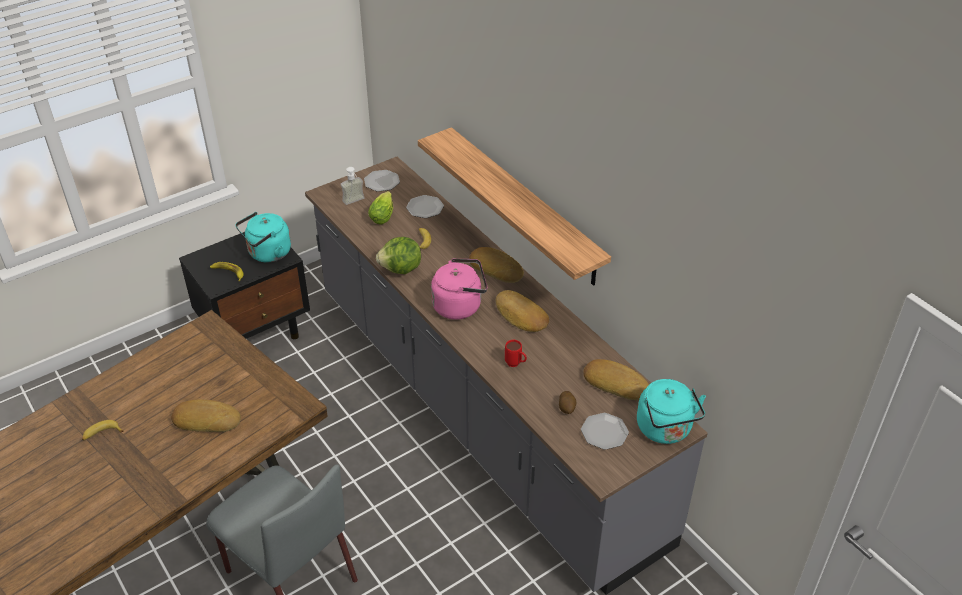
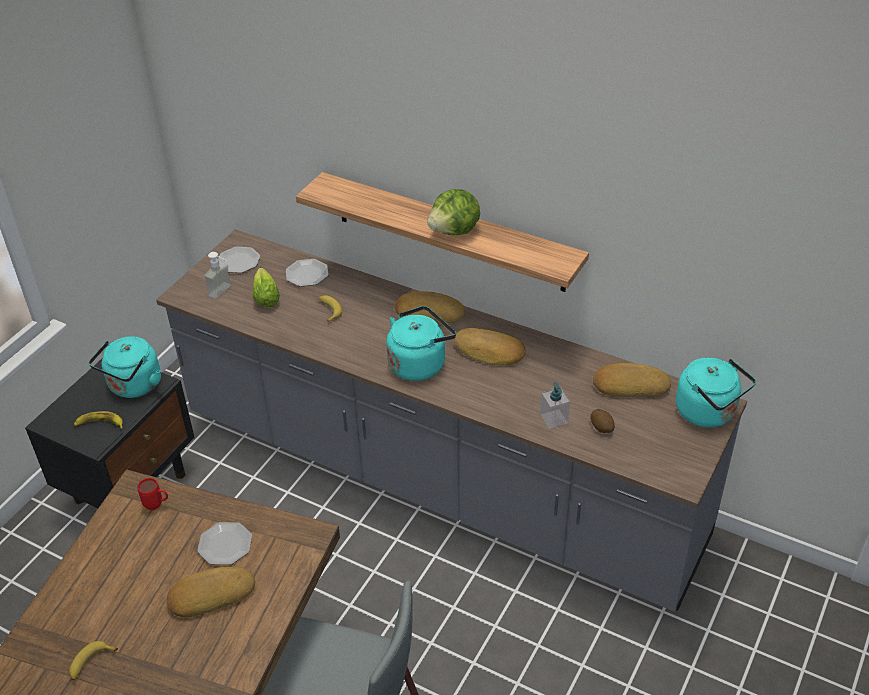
camera: 25 degrees left, 0 degrees up
lettuce [376,237,421,274] -> lettuce moved to [427,189,480,235]
pink kettle [431,258,487,320] -> turquoise kettle [386,306,456,381]
red mug [505,340,527,367] -> red mug moved to [138,478,168,510]
plate [581,413,629,450] -> plate moved to [197,522,252,565]
none -> soap dispenser [540,382,570,429]

